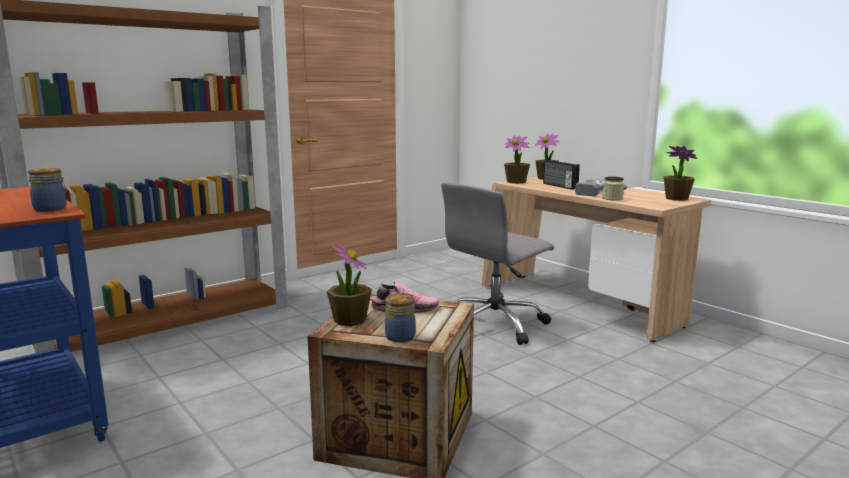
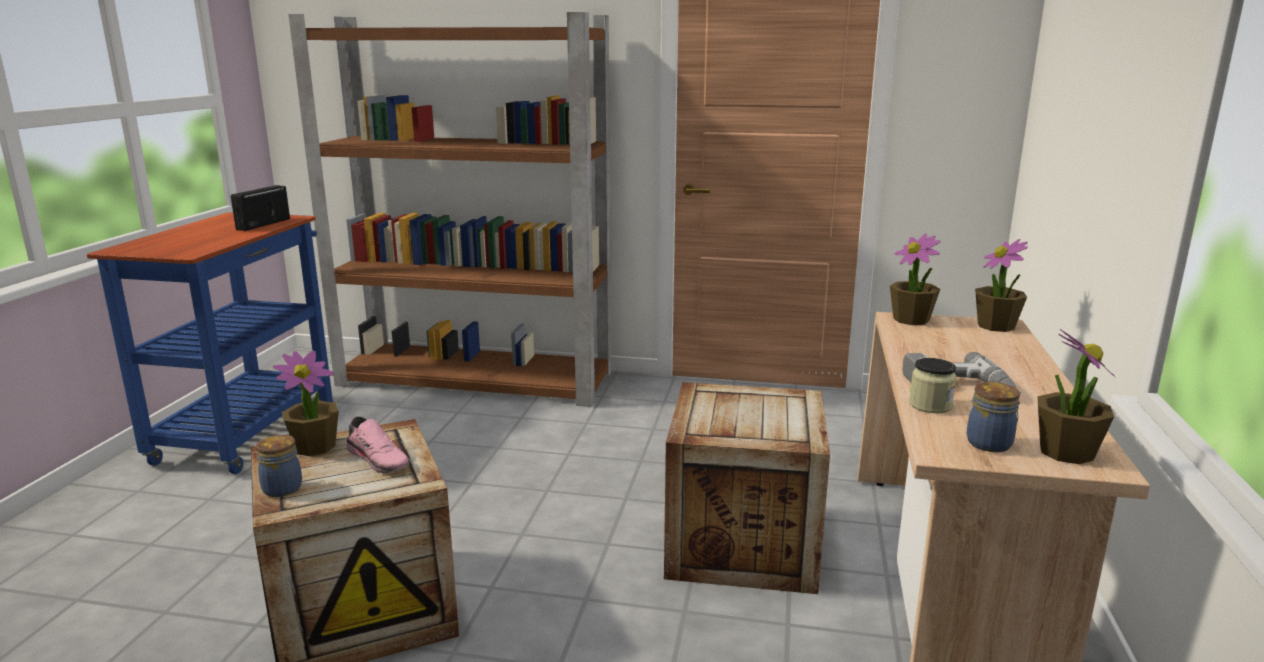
camera: 50 degrees right, 5 degrees up
jar [28,167,67,212] -> jar moved to [967,382,1021,452]
grey office chair [441,183,554,345] -> crate [664,382,830,594]
radio [543,160,580,190] -> radio moved to [231,185,290,231]

